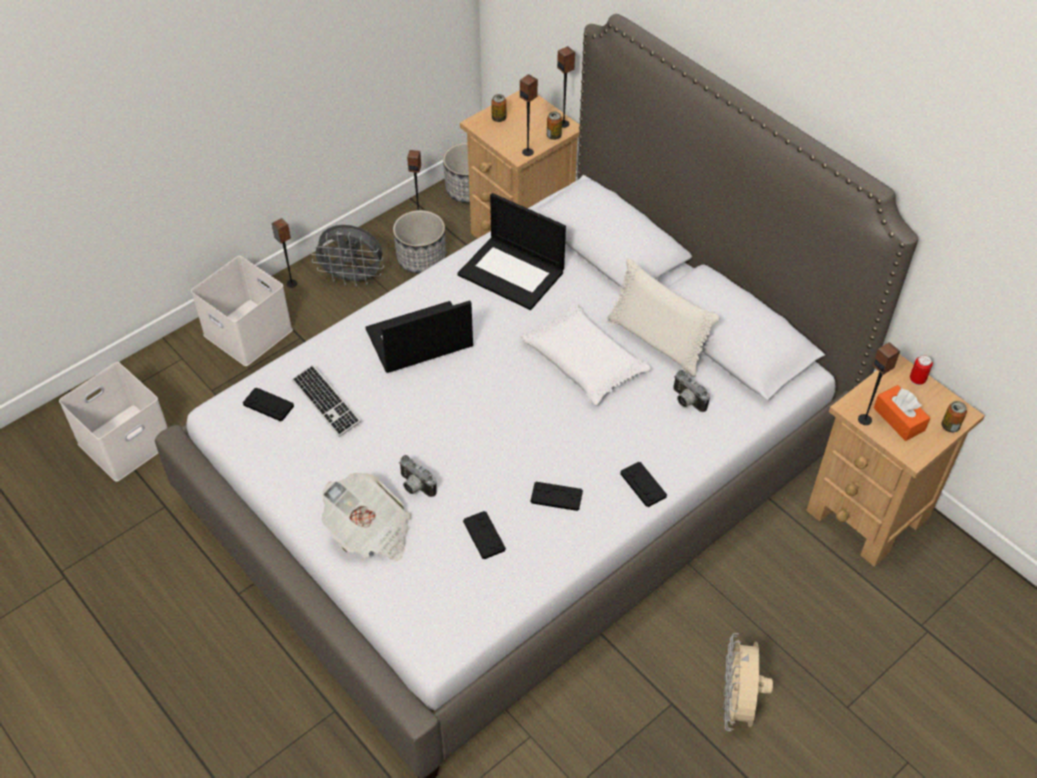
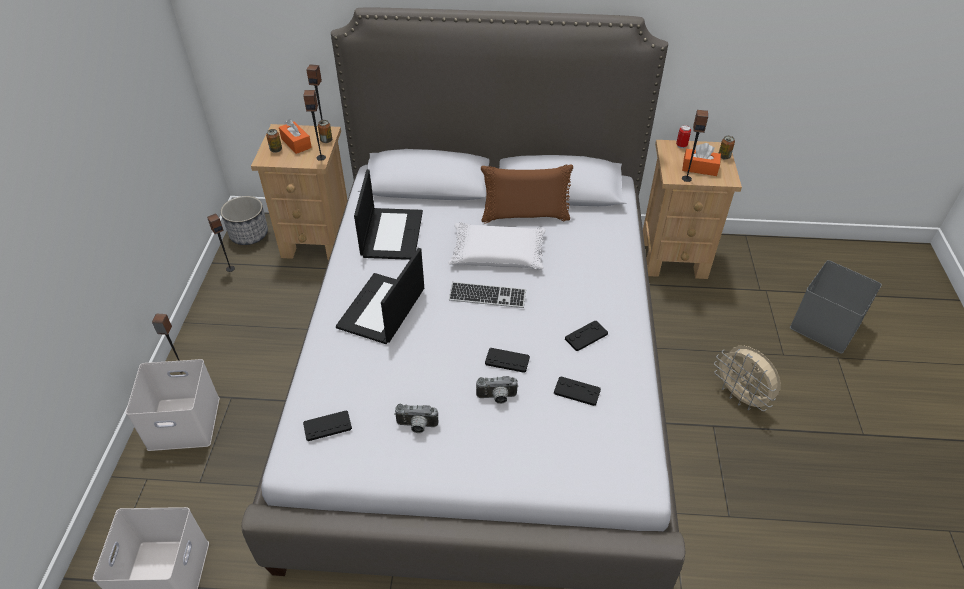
camera: 45 degrees left, 5 degrees down
keyboard [292,365,361,437] -> keyboard moved to [449,282,526,308]
grey fan [310,225,384,287] -> none
newspaper [321,473,411,561] -> none
planter [393,210,446,274] -> none
laptop [457,193,566,310] -> laptop turned 75 degrees counterclockwise [354,169,423,260]
white pillow [607,258,719,377] -> brown pillow [481,164,573,223]
black game controller [620,462,667,507] -> black game controller moved to [485,348,530,373]
camera [673,370,710,412] -> camera moved to [394,404,438,433]
none -> orange tissue box [279,119,312,154]
none -> grey storage box [790,260,882,354]

